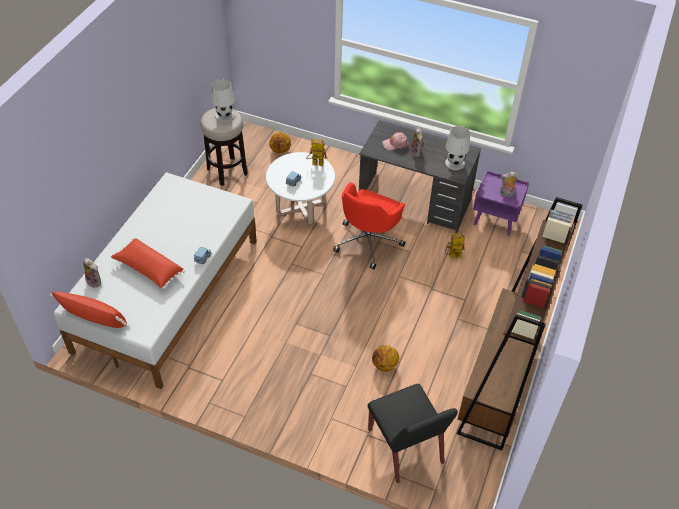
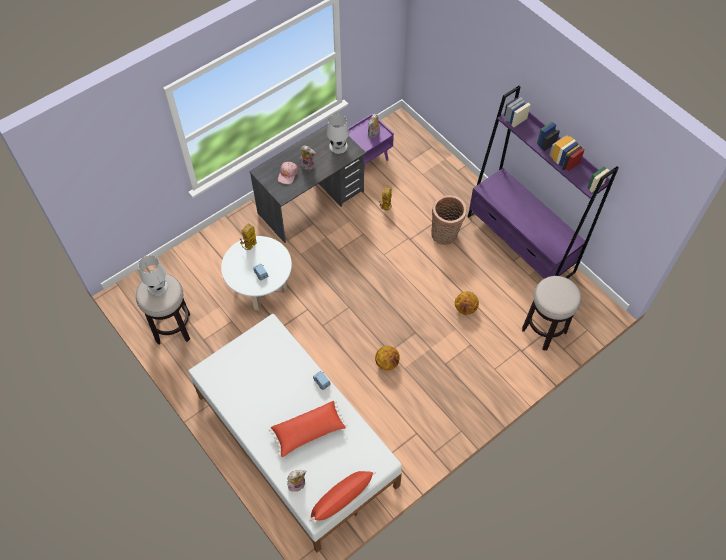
camera: 60 degrees left, 10 degrees up
basketball [269,132,291,154] -> basketball moved to [375,346,400,370]
red office chair [333,182,405,269] -> none
black chair [368,384,458,483] -> stool [522,276,581,350]
brown bookcase [456,197,583,450] -> purple bookcase [468,85,619,279]
none -> basket [431,195,466,245]

